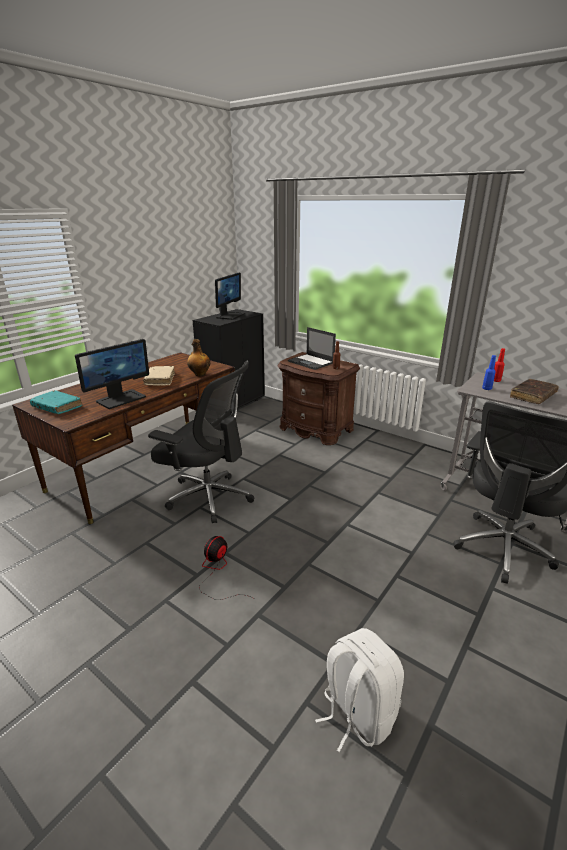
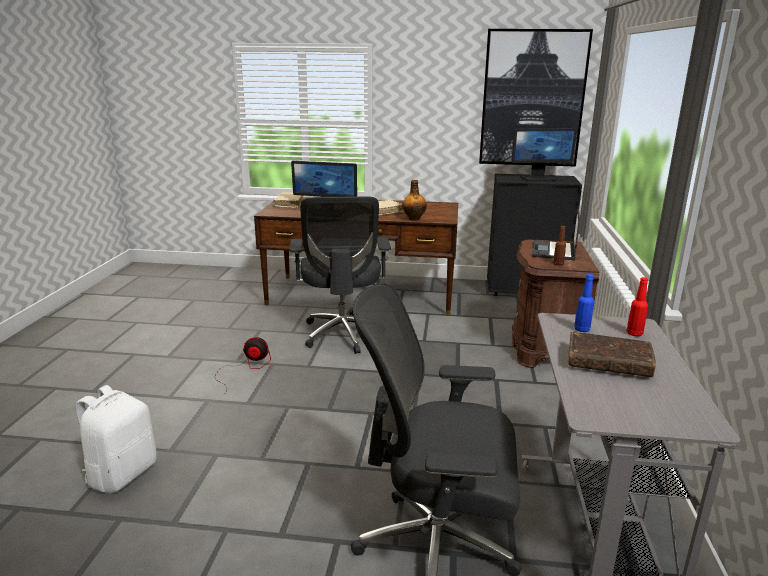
camera: 60 degrees right, 5 degrees down
turquoise book [30,390,82,414] -> beige book [273,192,303,208]
none -> picture [479,29,593,167]

